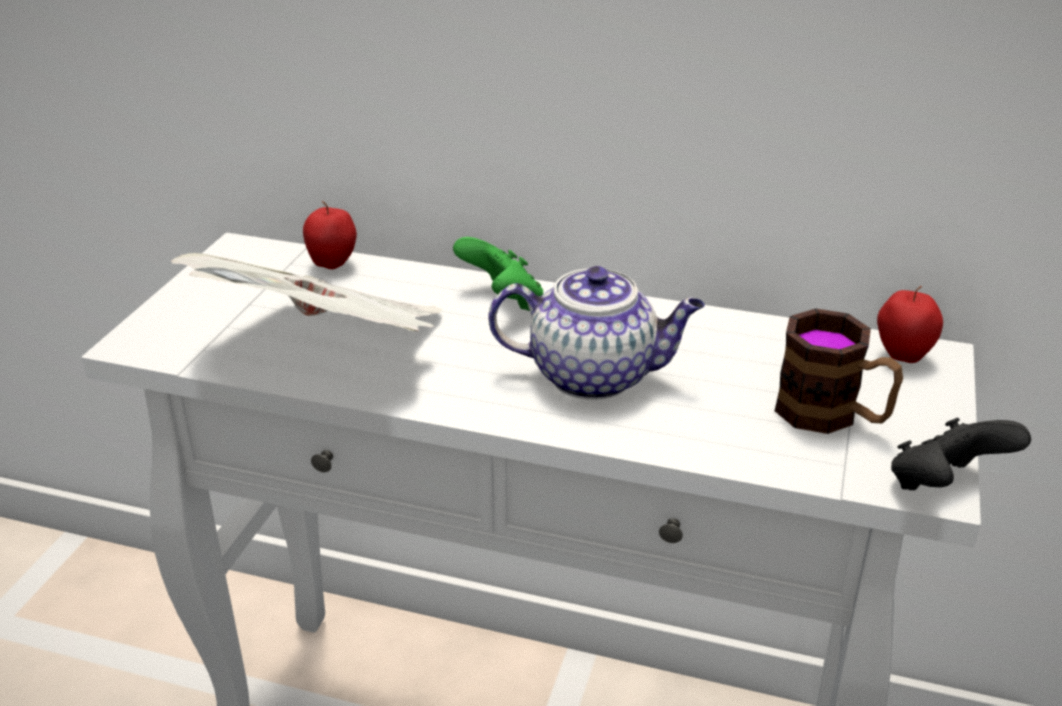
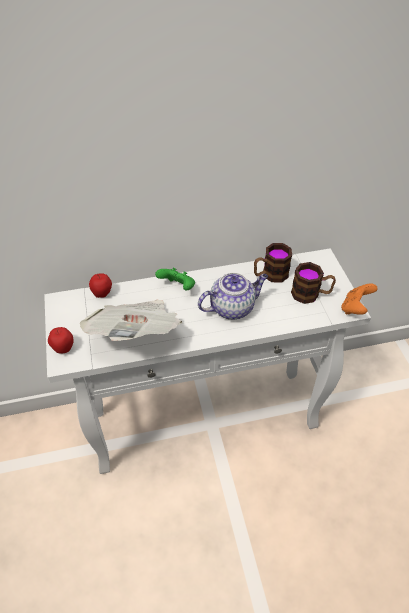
camera: 30 degrees left, 15 degrees up
apple [877,286,943,363] -> apple moved to [48,327,74,354]
black game controller [891,418,1031,490] -> orange game controller [341,283,378,315]
none -> mug [254,243,292,283]

